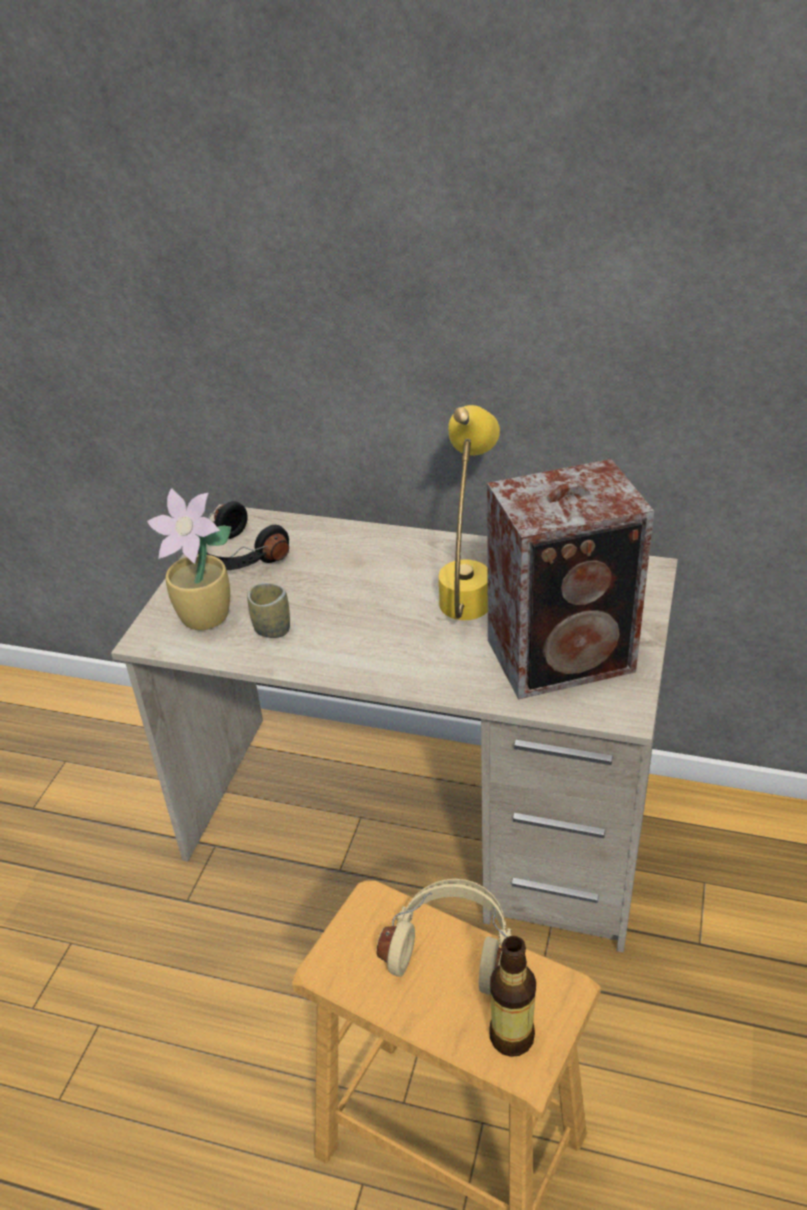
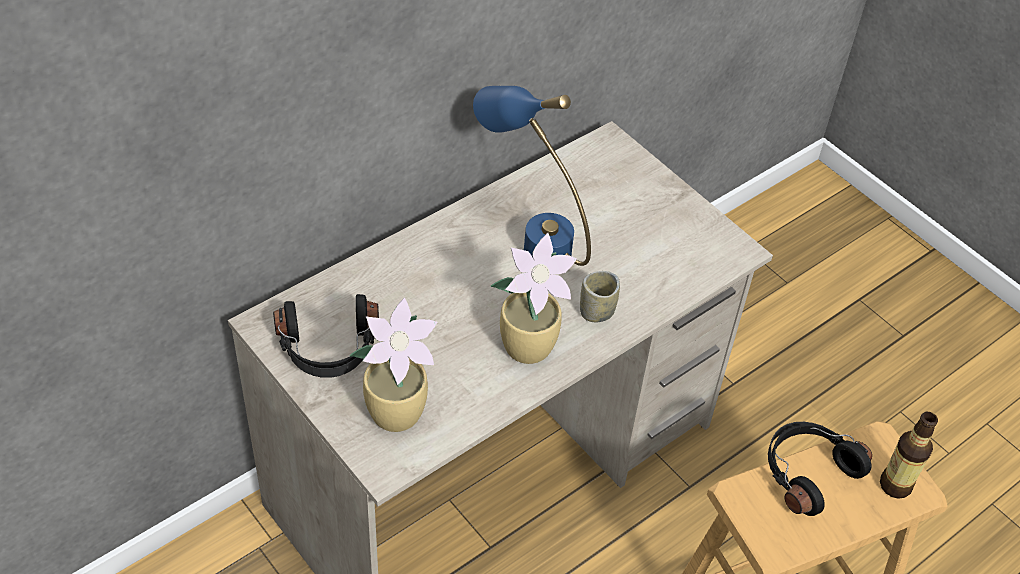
camera: 60 degrees left, 10 degrees up
cup [247,583,290,638] -> cup moved to [580,271,620,322]
beige headphones [376,879,512,995] -> black headphones [768,422,872,516]
yellow table lamp [439,405,500,620] -> blue table lamp [473,86,591,266]
speaker [487,459,654,700] -> none
none -> potted plant [491,233,577,364]

